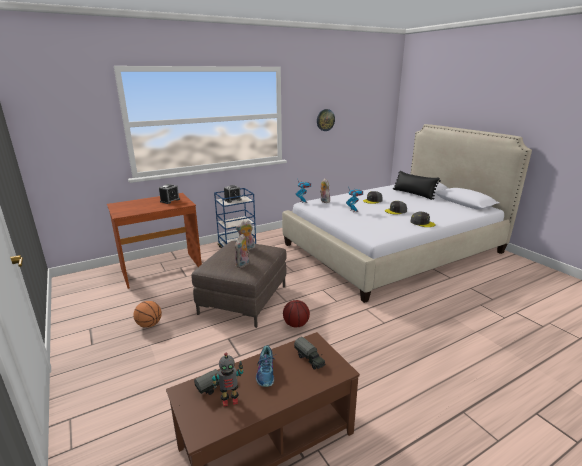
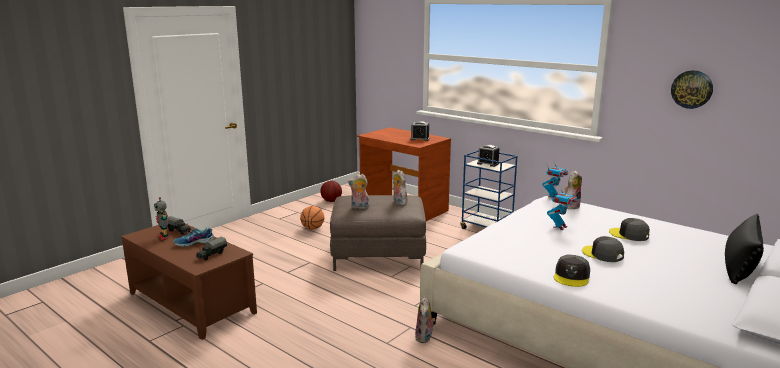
camera: 70 degrees right, 5 degrees down
basketball [283,300,310,328] -> basketball moved to [320,181,342,202]
none -> plush toy [415,296,436,343]

